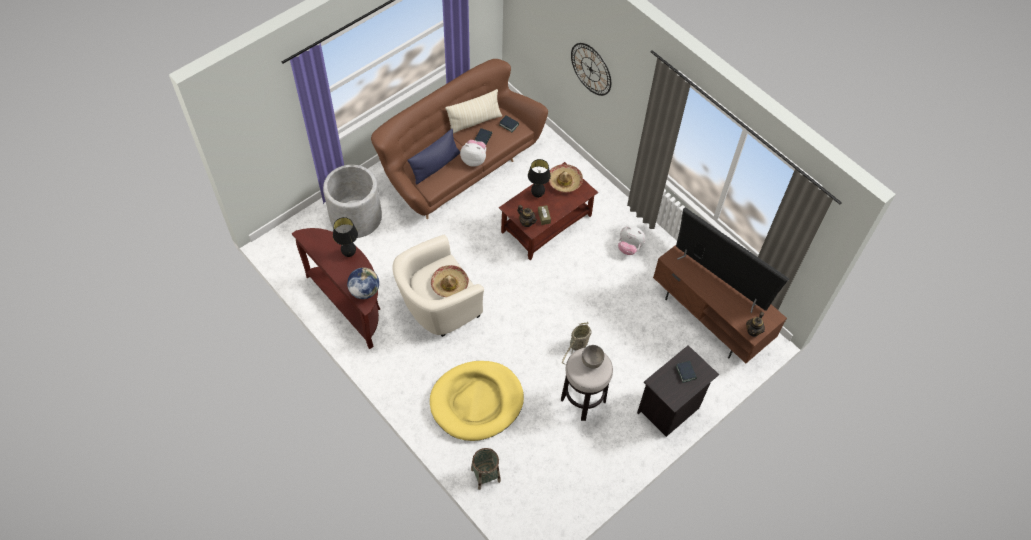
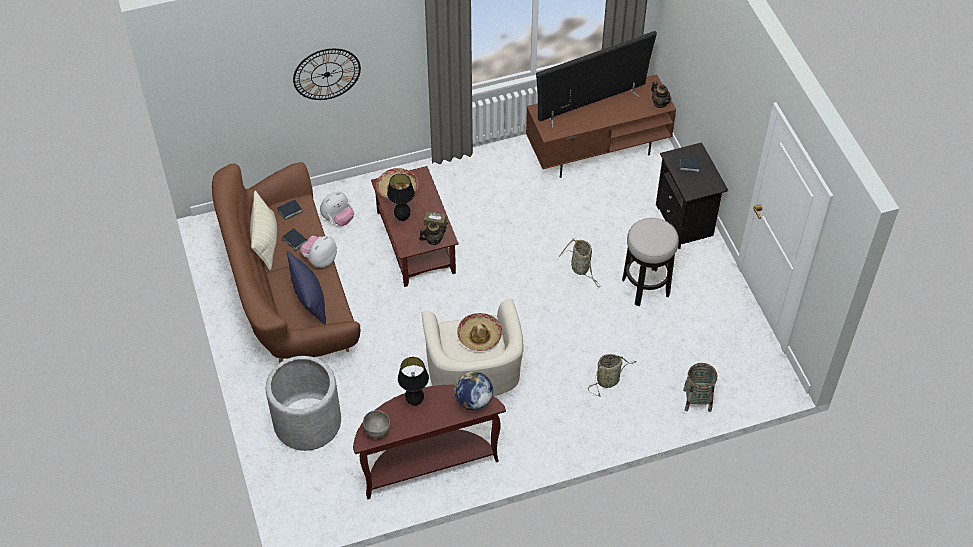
camera: 65 degrees left, 5 degrees down
yellow dog bed [430,361,524,441] -> basket [588,354,637,397]
grey bowl [582,345,604,369] -> grey bowl moved to [363,410,391,438]
plush toy [618,226,646,255] -> plush toy moved to [320,192,354,226]

